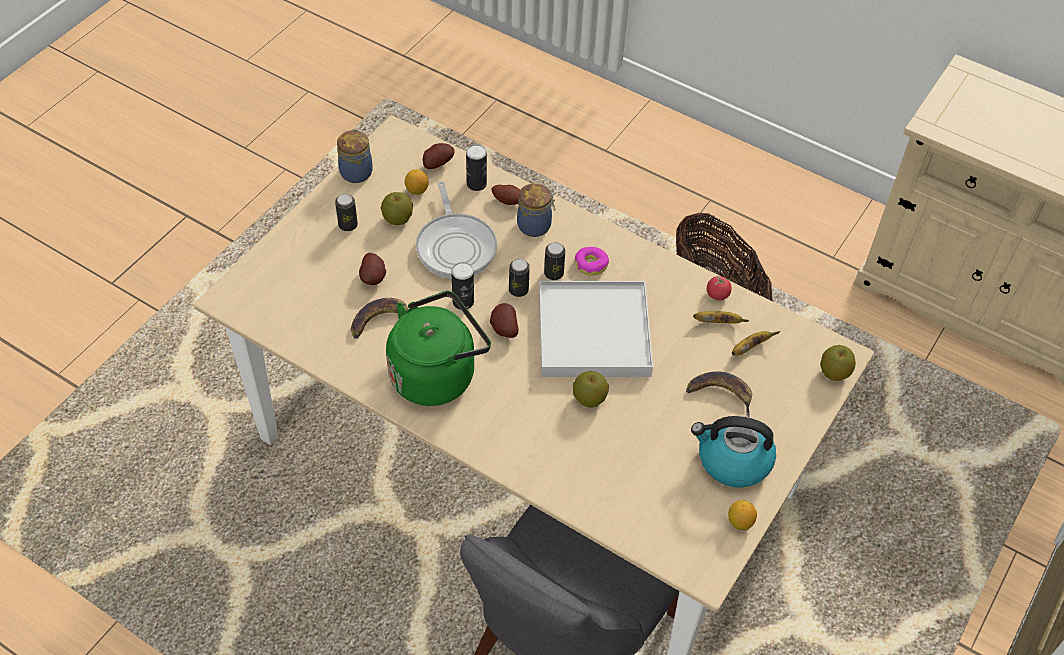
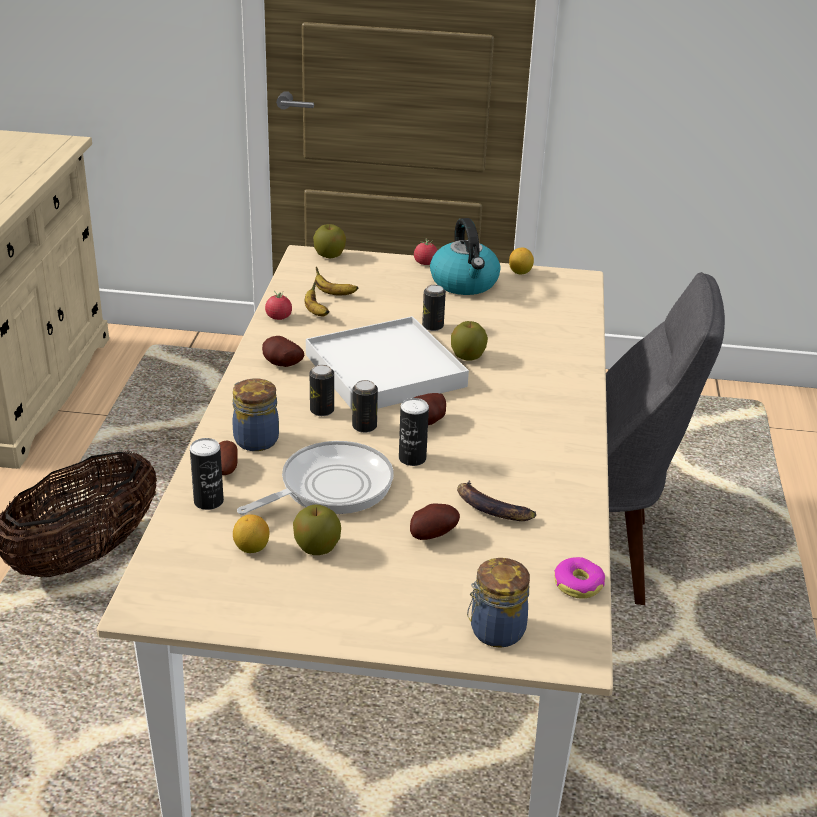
camera: 115 degrees left, 20 degrees down
can [335,194,358,231] -> can moved to [422,285,446,331]
jar [337,129,373,183] -> jar moved to [467,558,530,648]
green kettle [386,291,491,406] -> none
potato [423,143,454,169] -> potato moved to [262,336,304,367]
donut [575,247,609,276] -> donut moved to [554,557,605,599]
banana [686,371,752,417] -> none
none -> tomato [414,238,438,265]

